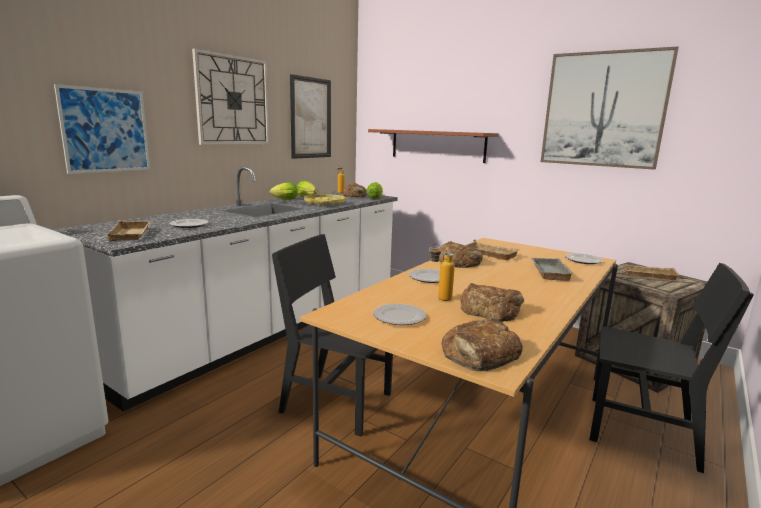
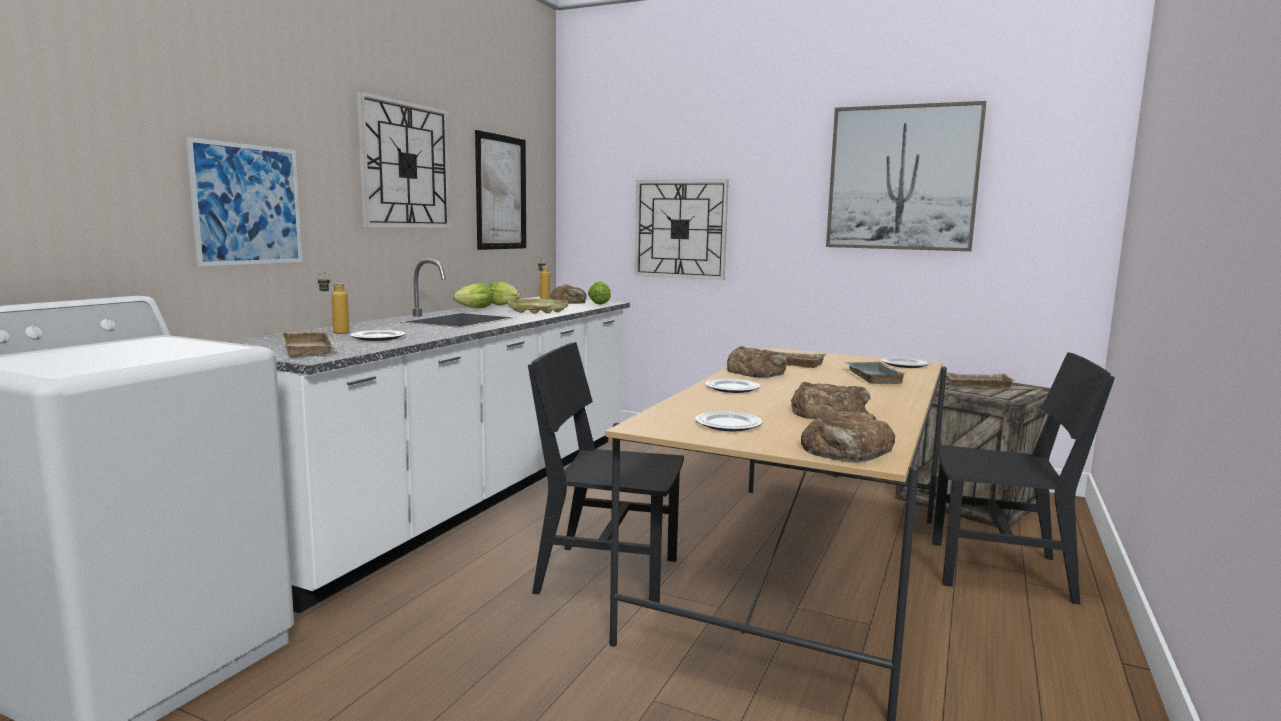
camera: 10 degrees left, 5 degrees down
brown shelf [368,129,499,163] -> wall clock [634,179,729,280]
bottle [429,244,455,301] -> bottle moved to [317,272,349,334]

